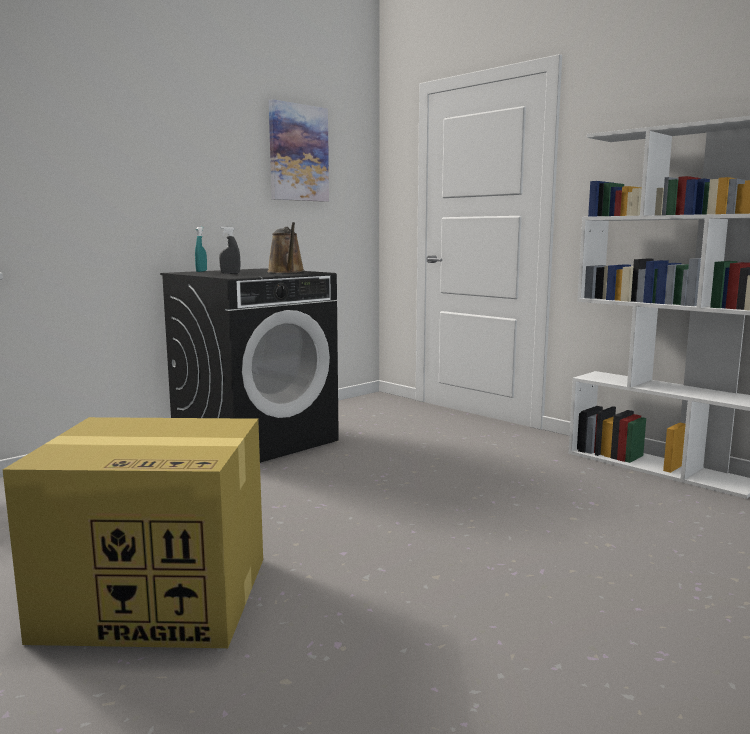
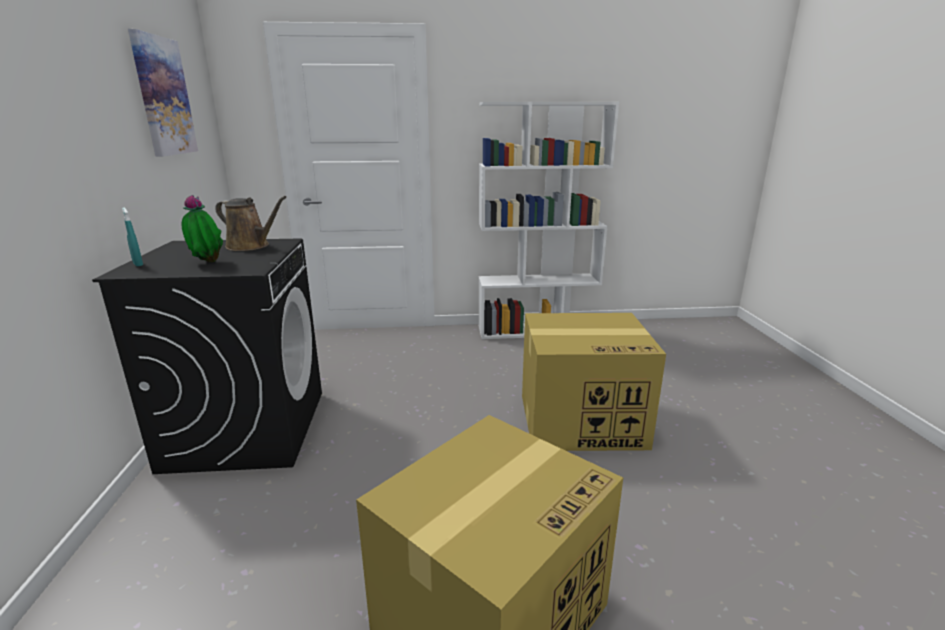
camera: 50 degrees left, 10 degrees up
grey spray bottle [219,226,240,274] -> potted plant [181,195,223,262]
none -> cardboard box [522,313,666,451]

